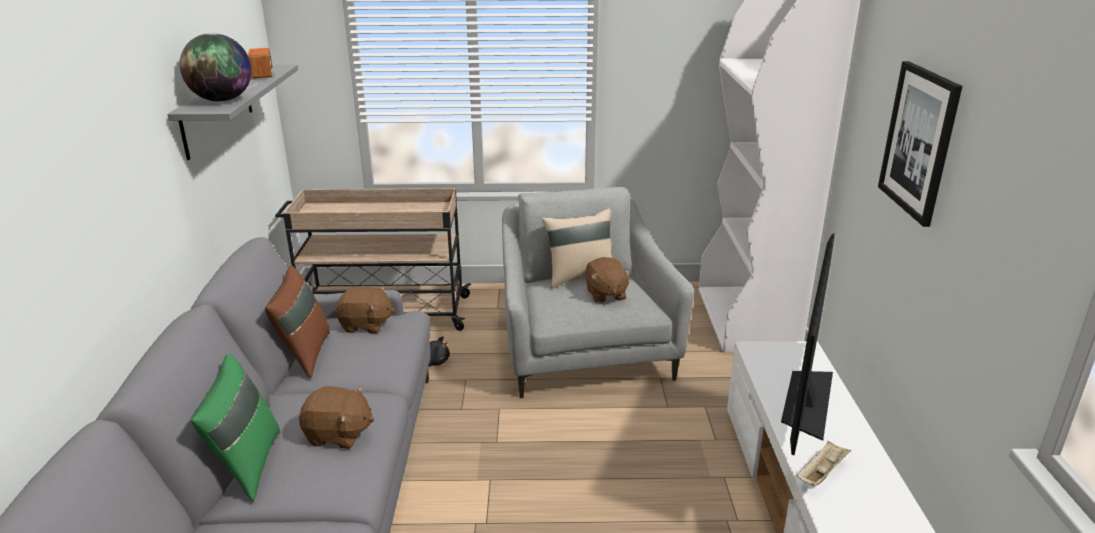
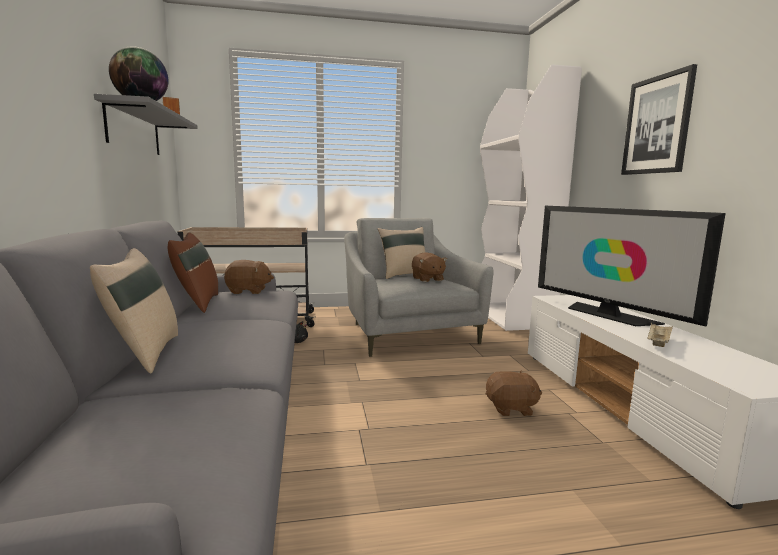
camera: 10 degrees left, 15 degrees down
green pillow [191,354,280,501] -> beige pillow [90,248,178,373]
brown plush toy [299,386,374,449] -> brown plush toy moved to [486,371,542,416]
television [781,233,835,455] -> television turned 45 degrees counterclockwise [538,206,726,327]

